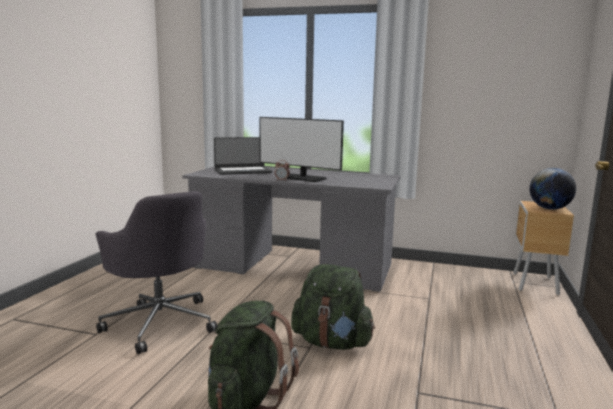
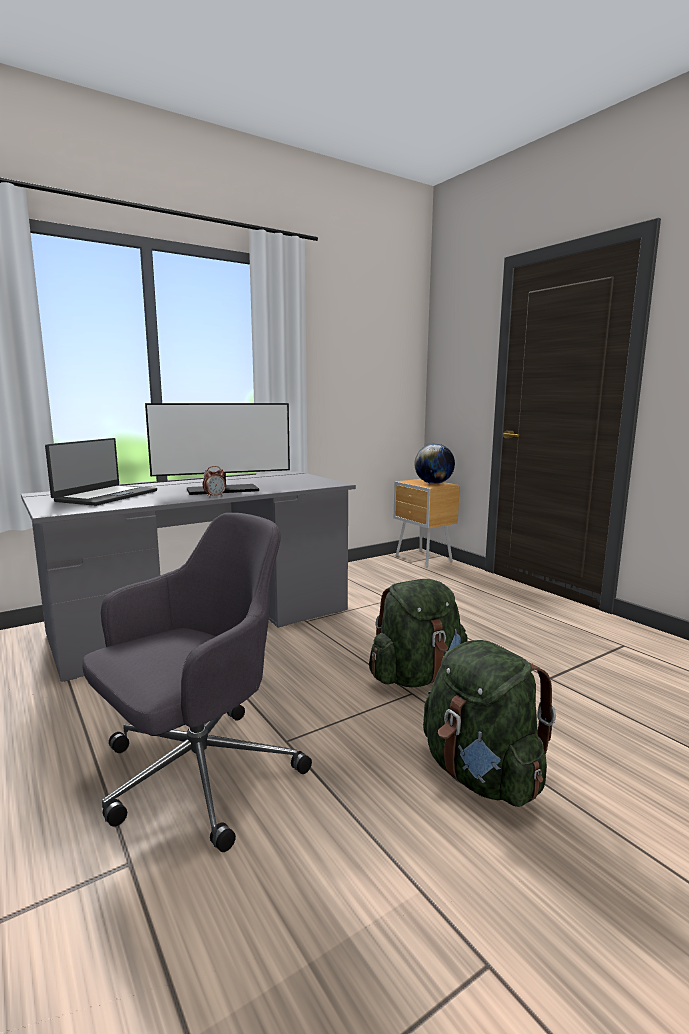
camera: 50 degrees left, 0 degrees up
grey office chair [96,191,218,354] -> grey office chair turned 45 degrees counterclockwise [82,513,312,852]

